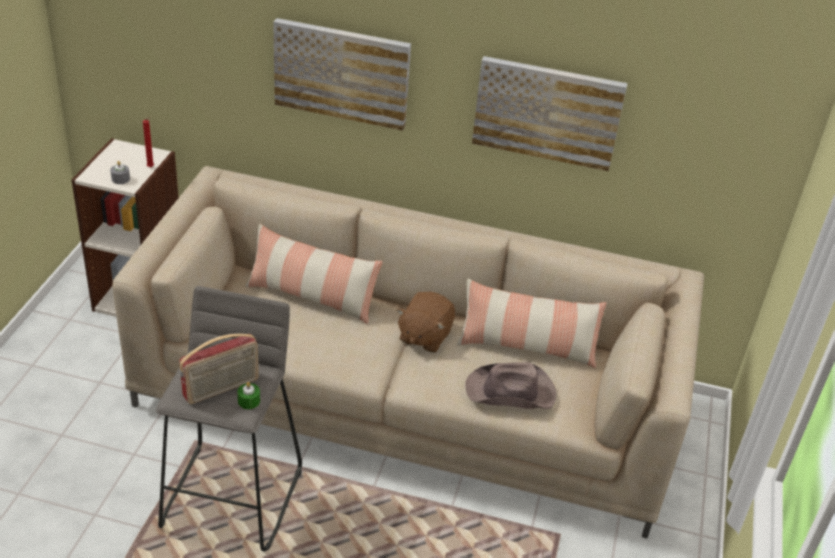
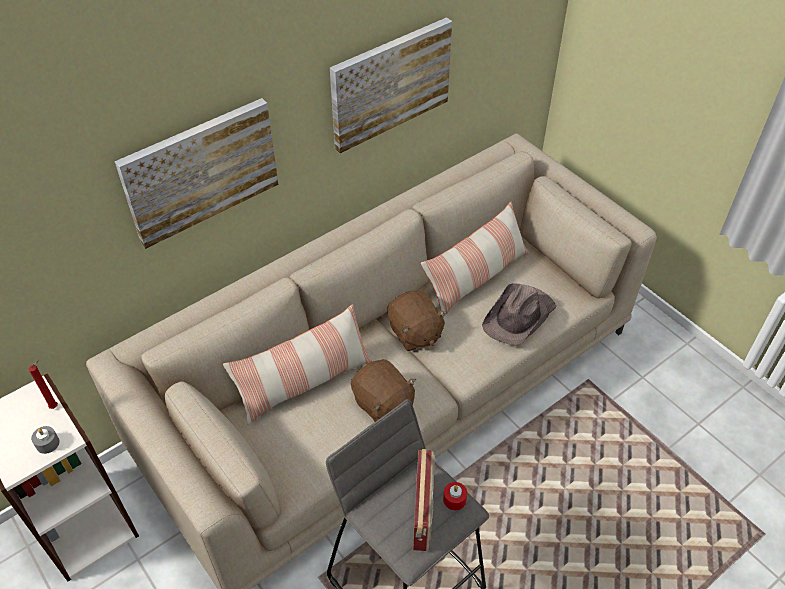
camera: 50 degrees left, 10 degrees up
green candle [237,382,260,409] -> red candle [443,482,467,510]
none -> brown plush toy [351,359,416,422]

